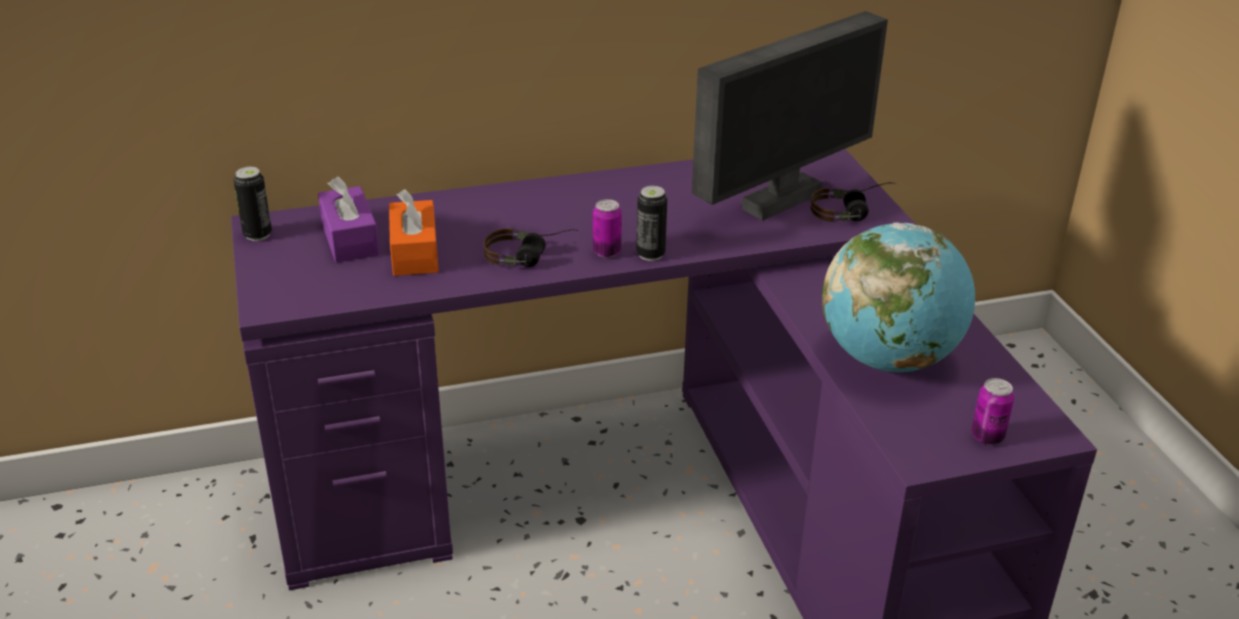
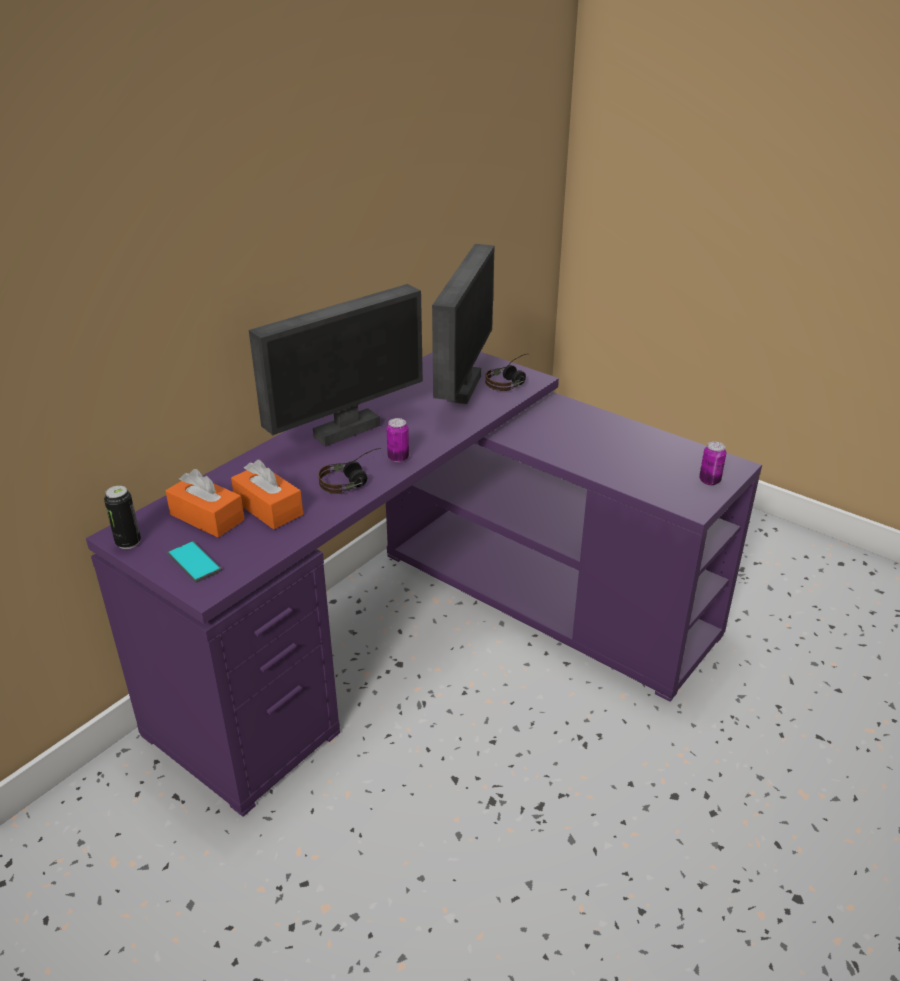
camera: 35 degrees left, 0 degrees up
purple tissue box [318,177,379,262] -> orange tissue box [166,469,245,538]
can [636,186,667,261] -> none
globe [822,222,975,372] -> none
none -> phone [167,541,222,583]
none -> monitor [249,284,423,447]

